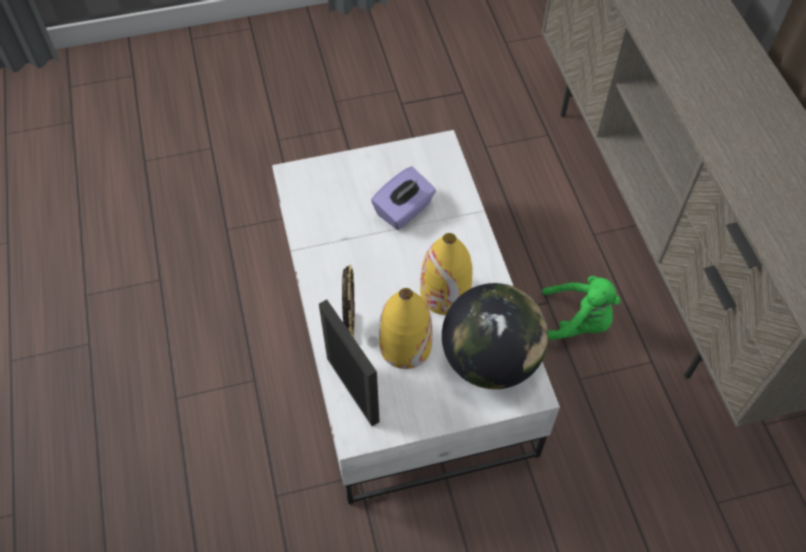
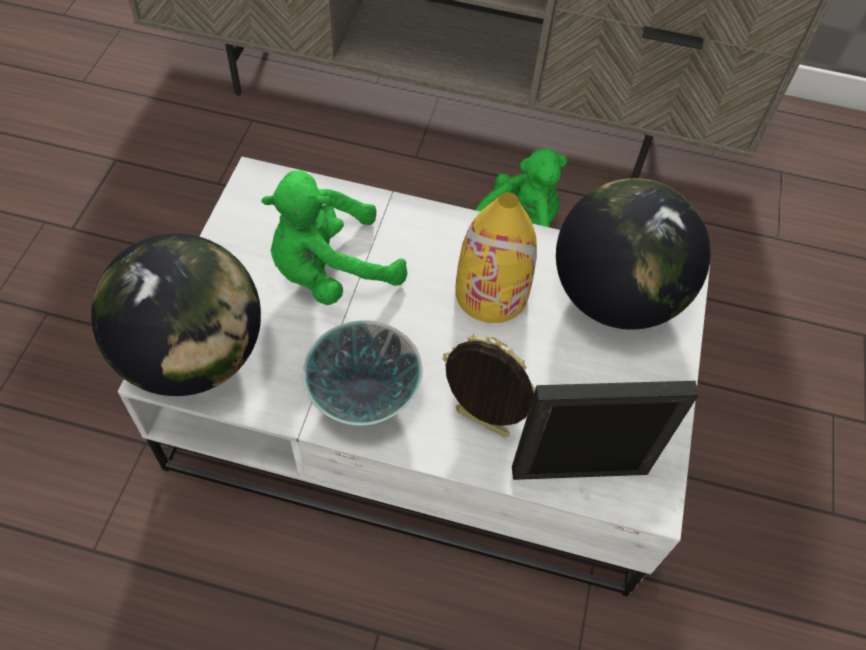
camera: 65 degrees left, 0 degrees up
purple tissue box [371,167,436,230] -> green plush toy [261,171,407,305]
yellow vase [379,288,432,369] -> none
none -> globe [91,233,261,396]
none -> bowl [303,320,423,426]

